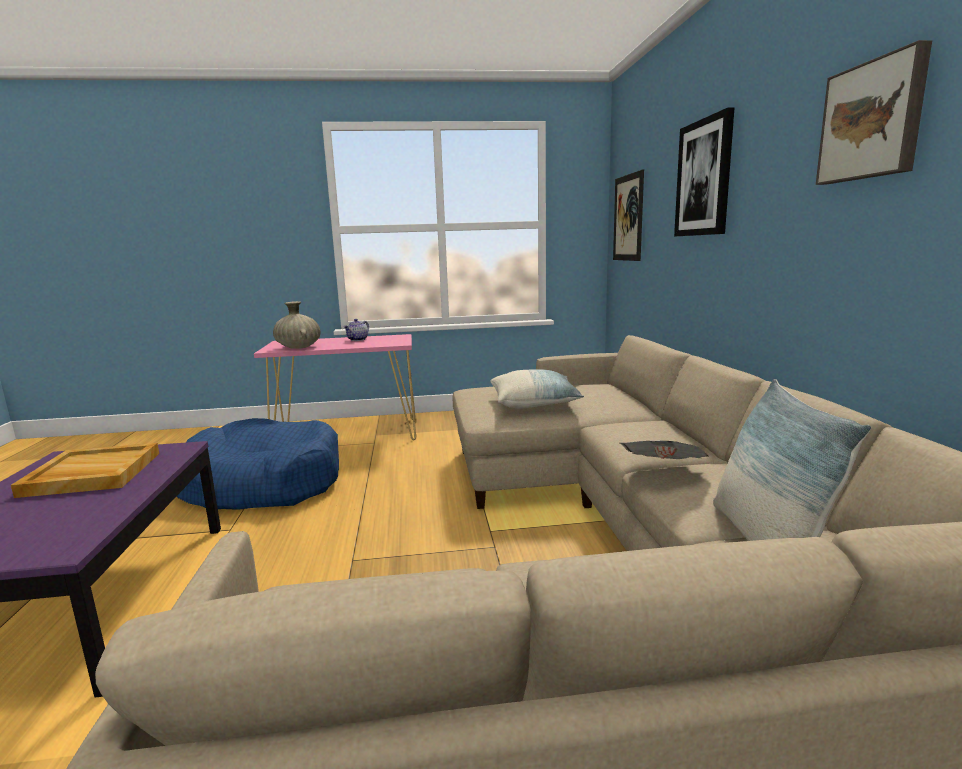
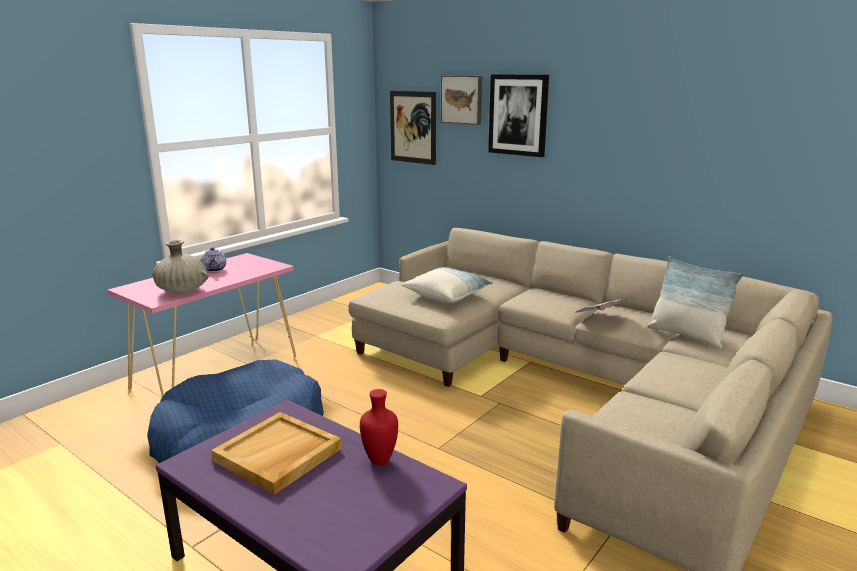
camera: 45 degrees left, 5 degrees up
picture [816,40,932,185] -> picture moved to [441,76,482,125]
none -> red vase [360,389,398,466]

